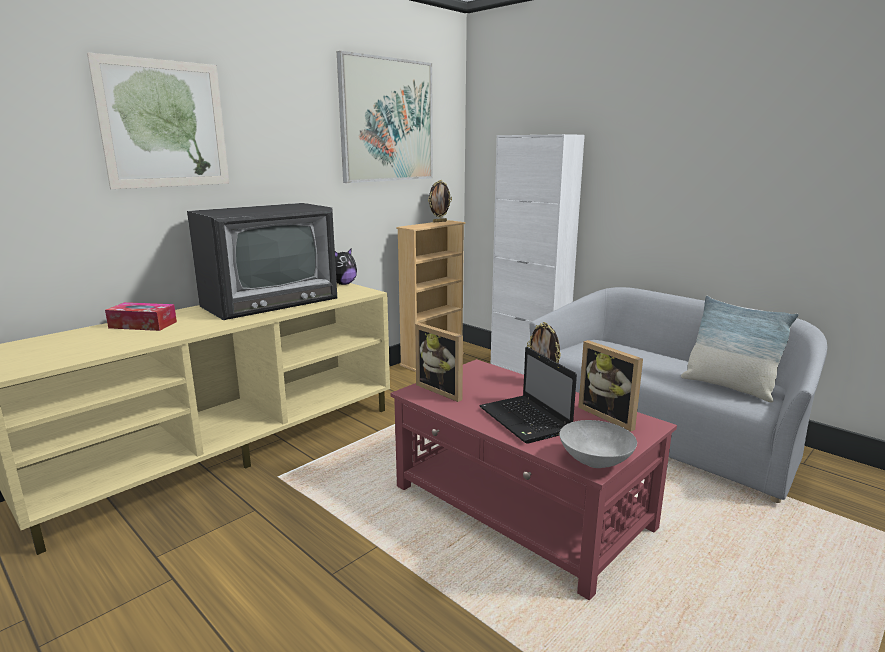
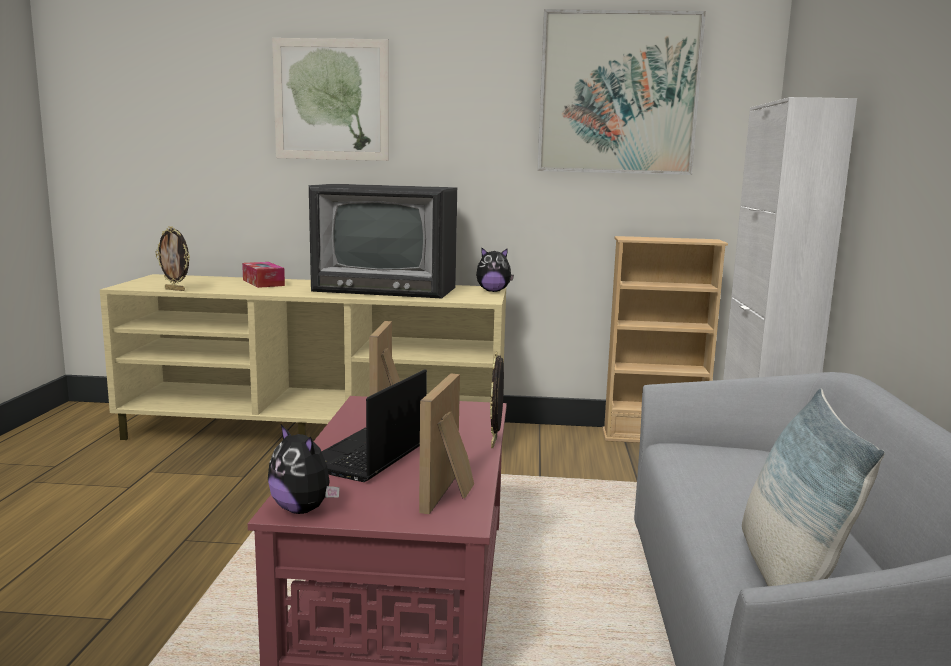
camera: 50 degrees right, 5 degrees down
picture frame [428,180,452,222] -> picture frame moved to [155,226,190,291]
grey bowl [559,420,637,468] -> plush toy [268,424,340,514]

